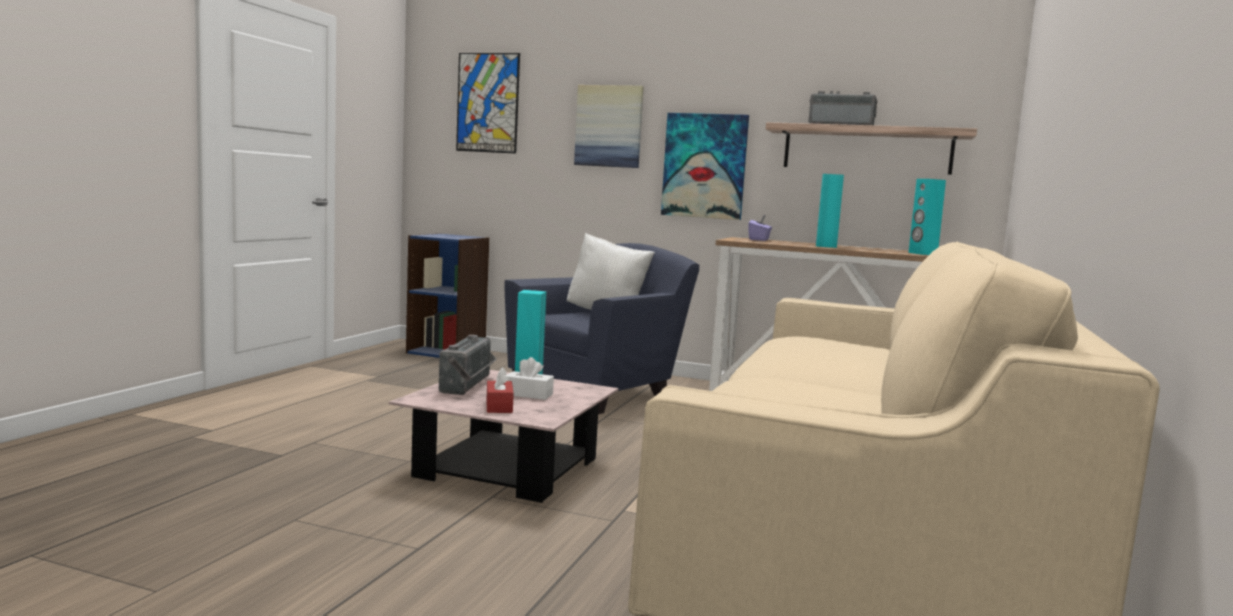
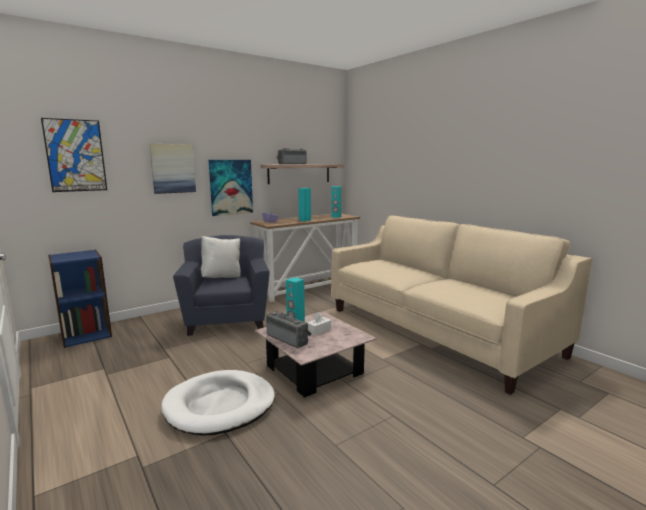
camera: 55 degrees left, 5 degrees up
red tissue box [486,367,514,413] -> none
none -> white dog bed [161,370,275,436]

